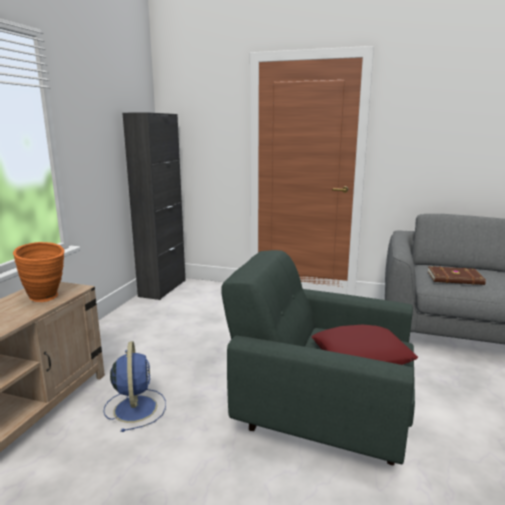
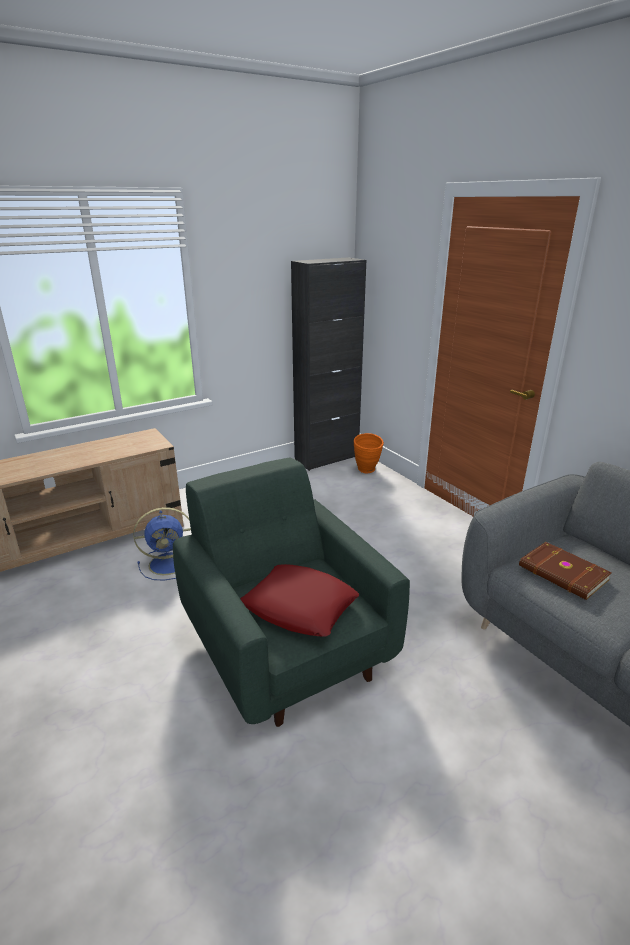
camera: 40 degrees right, 10 degrees up
orange vase [13,242,64,302] -> orange vase moved to [354,433,384,473]
blue fan [104,341,166,432] -> blue fan turned 45 degrees clockwise [133,507,191,580]

